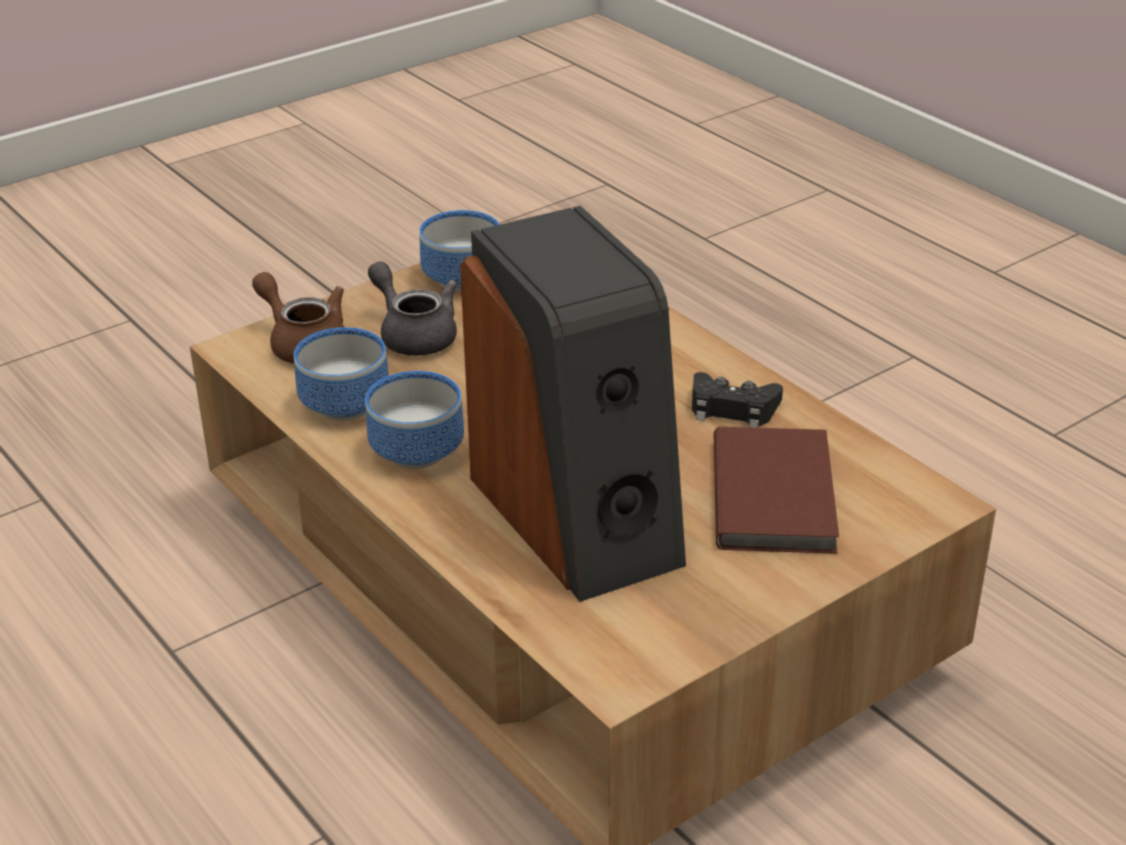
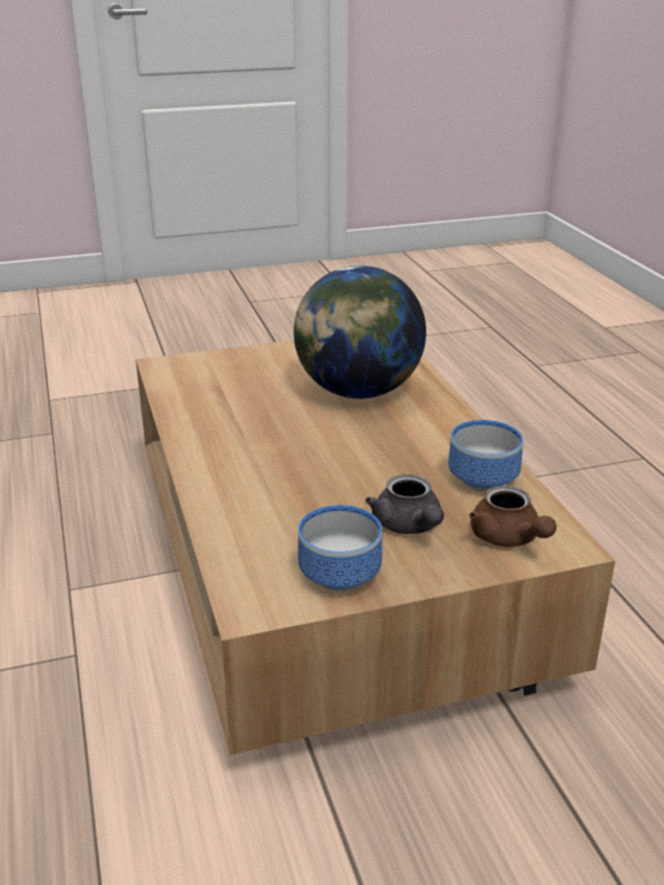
camera: 160 degrees left, 5 degrees down
bowl [365,371,464,469] -> none
speaker [460,206,686,602] -> globe [294,266,426,399]
black game controller [692,372,783,428] -> none
brown book [714,427,839,554] -> none

